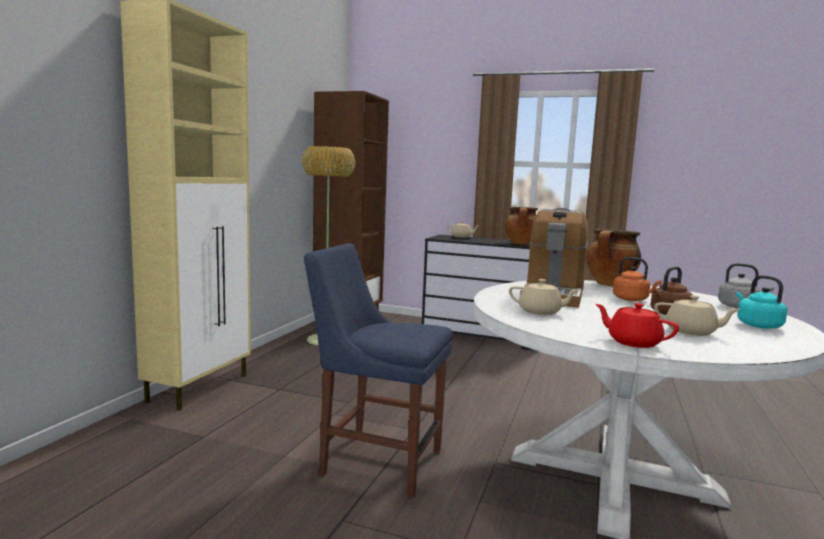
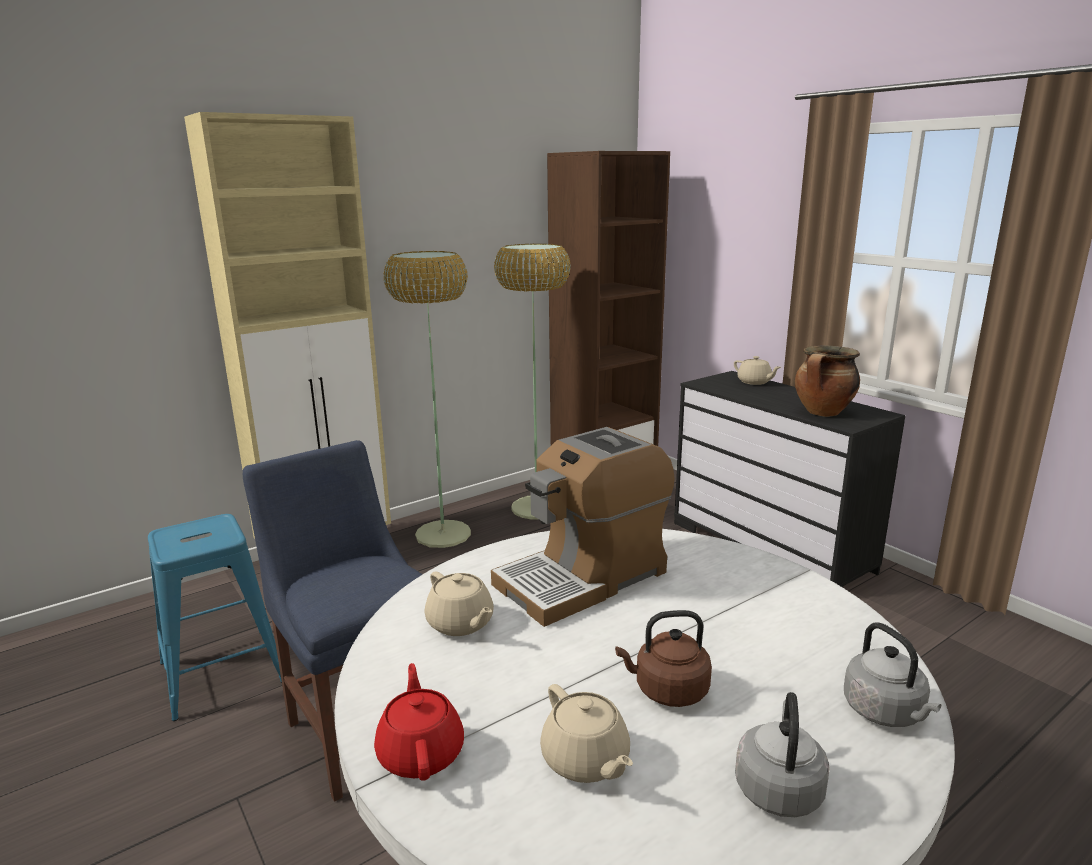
camera: 35 degrees right, 10 degrees up
cooking pot [586,229,641,286] -> none
orange kettle [613,257,661,301] -> none
turquoise kettle [736,275,788,329] -> grey kettle [735,692,830,817]
none -> blue stool [148,514,282,721]
none -> floor lamp [383,251,471,548]

